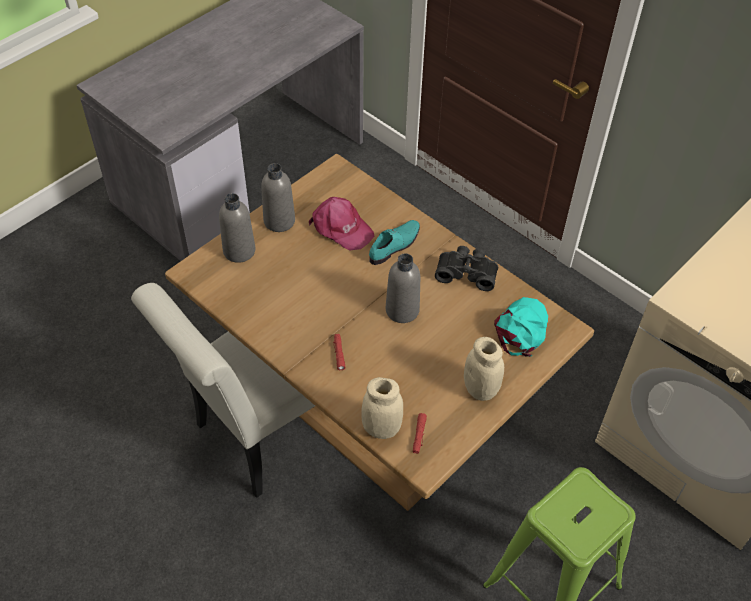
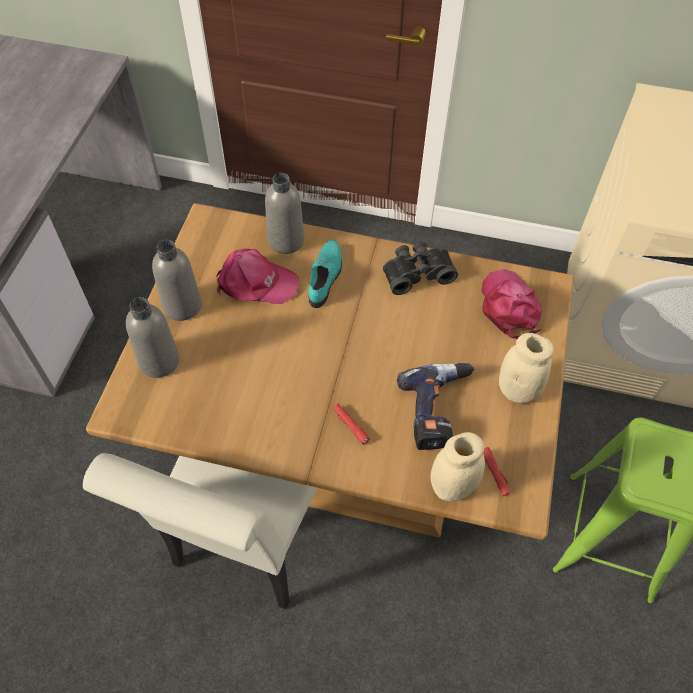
camera: 30 degrees left, 5 degrees up
grey bottle [386,253,420,323] -> grey bottle moved to [265,173,304,254]
turquoise cap [494,297,548,357] -> pink cap [482,269,542,339]
none -> power drill [397,363,474,450]

